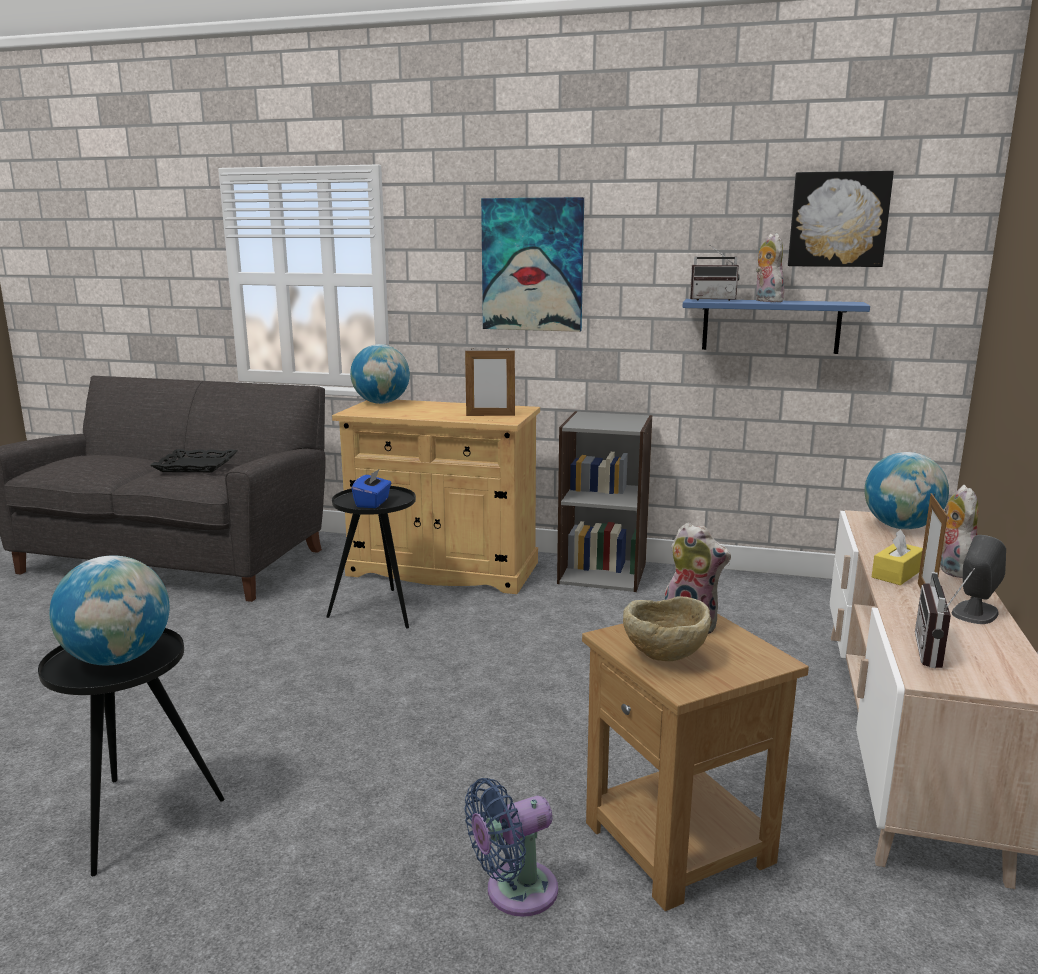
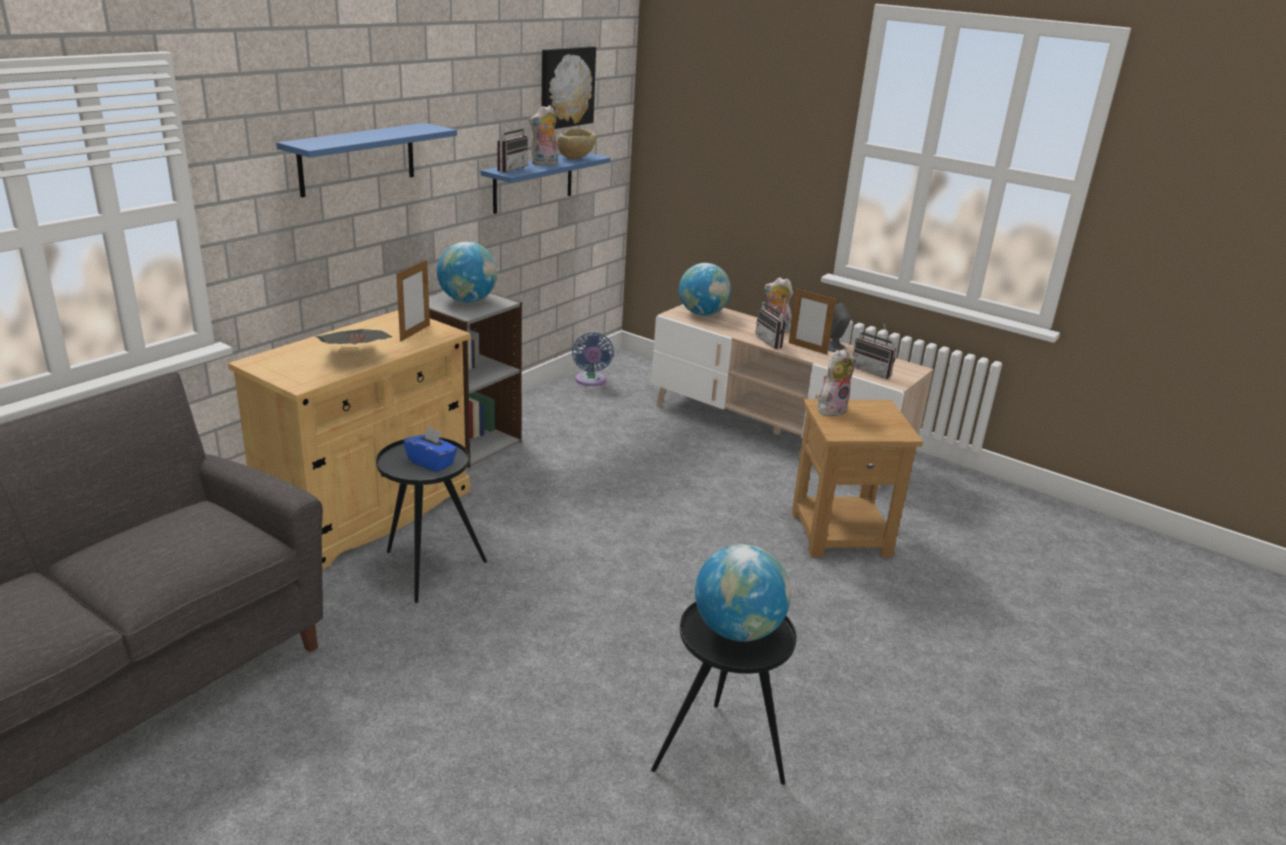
camera: 70 degrees left, 10 degrees up
black tray [150,449,238,472] -> none
globe [350,344,410,404] -> globe moved to [437,242,498,302]
blue fan [464,778,558,917] -> blue fan moved to [572,332,614,386]
picture [481,197,584,332] -> blue shelf [276,123,457,197]
beige bowl [623,597,711,661] -> beige bowl moved to [557,128,596,159]
plush toy [756,233,784,302] -> plush toy turned 45 degrees counterclockwise [529,105,558,166]
yellow tissue box [872,529,923,585] -> radio [755,299,786,349]
none -> newspaper [315,329,392,345]

